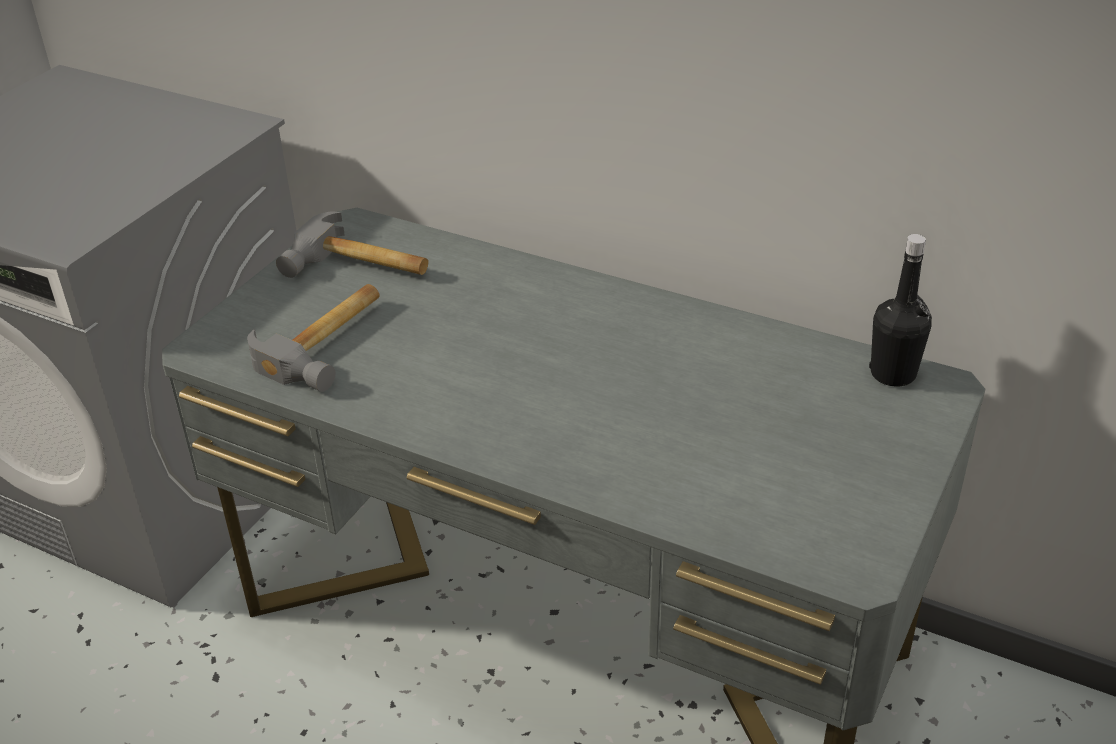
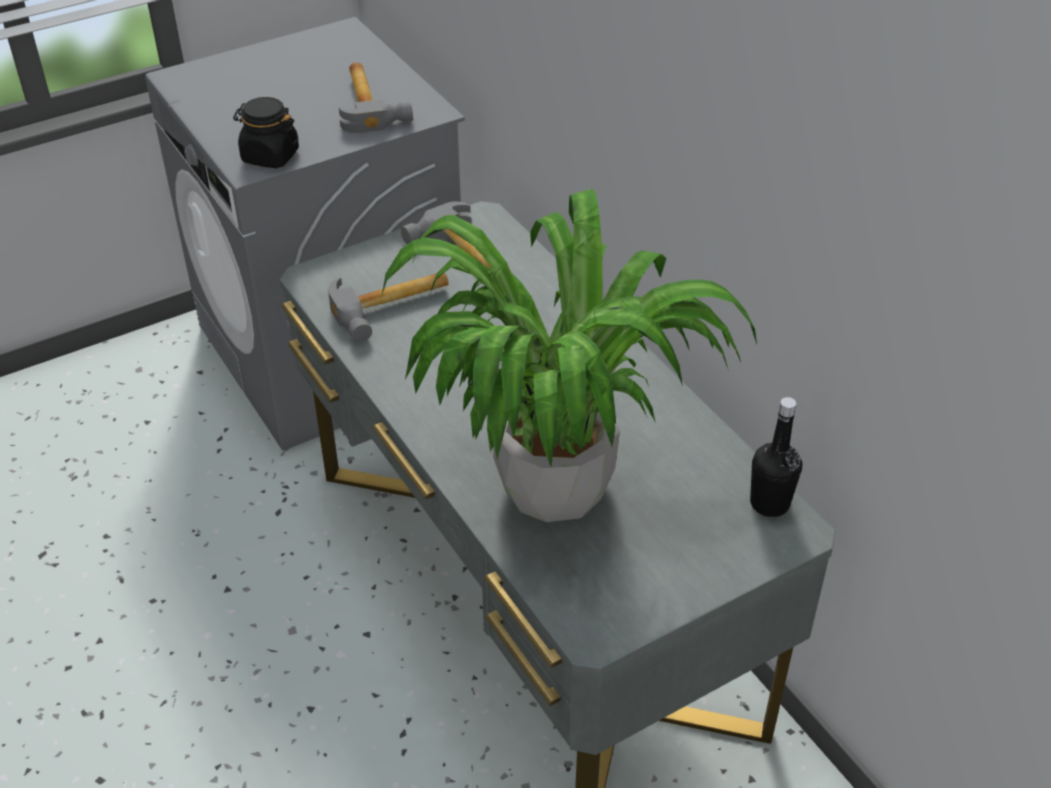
camera: 30 degrees right, 5 degrees up
none -> black jar [233,97,299,168]
none -> hammer [339,62,413,133]
none -> potted plant [381,189,757,522]

